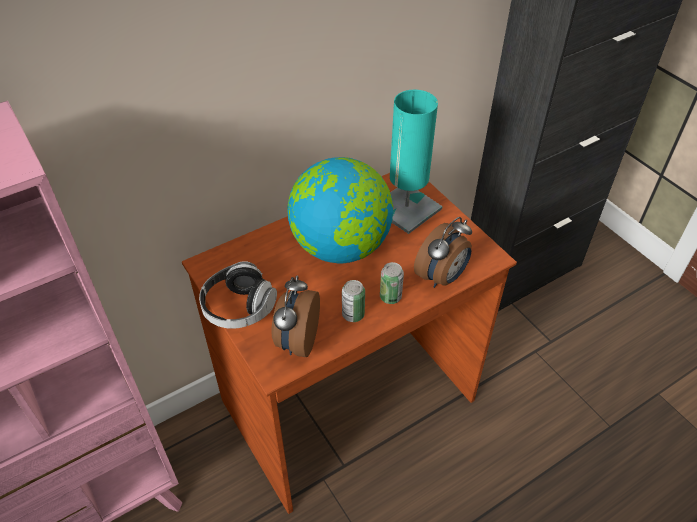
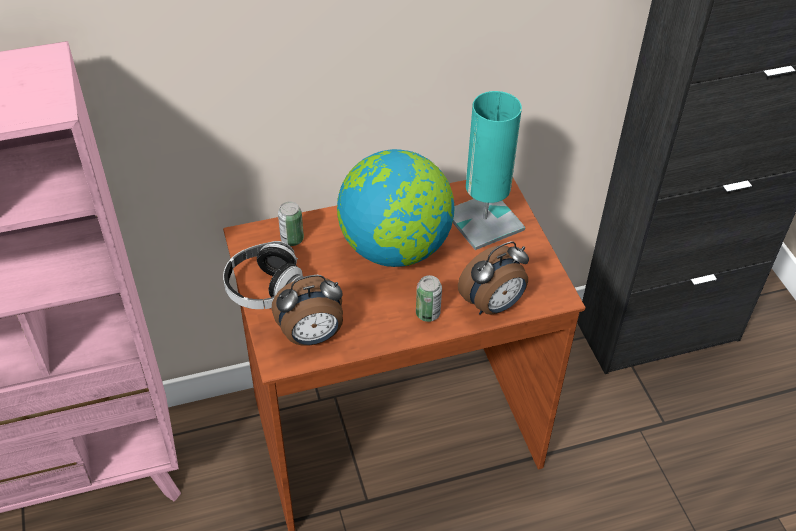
camera: 15 degrees right, 0 degrees up
alarm clock [271,275,320,357] -> alarm clock turned 135 degrees counterclockwise [272,275,343,346]
can [342,280,365,322] -> can moved to [278,201,304,246]

